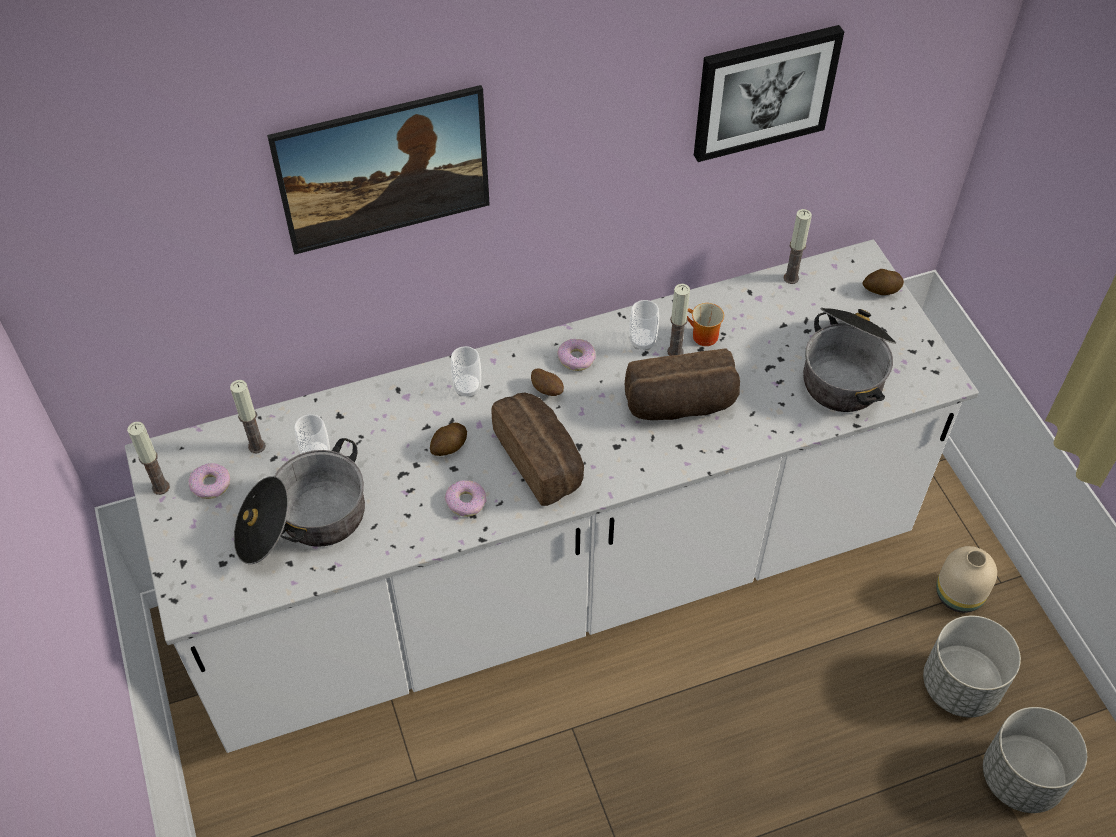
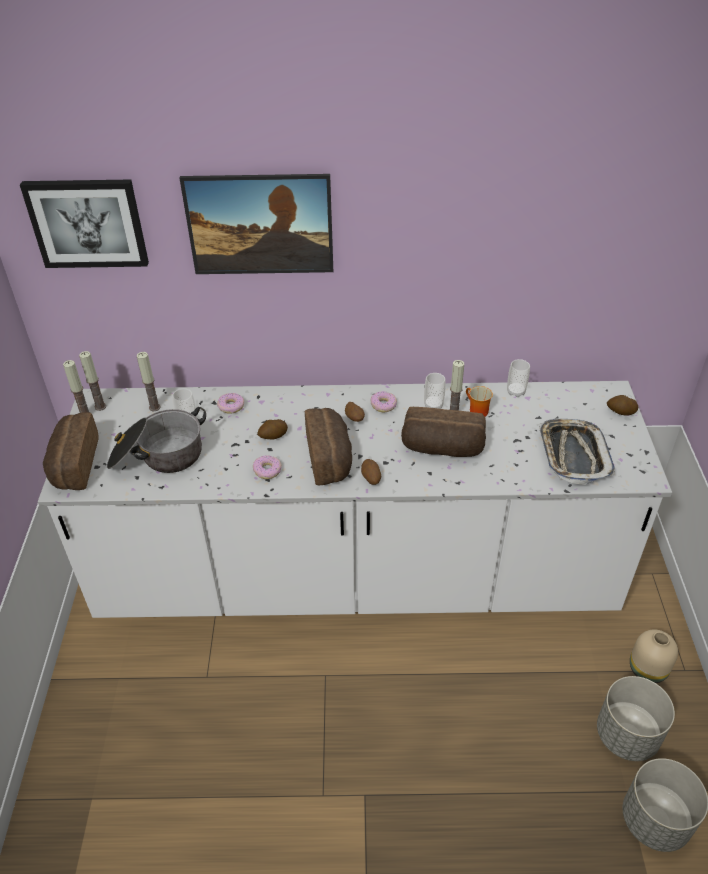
camera: 20 degrees right, 10 degrees down
donut [189,463,230,499] -> donut moved to [217,393,244,414]
cup [451,346,481,397] -> cup moved to [507,359,530,397]
picture [694,25,844,162] -> picture moved to [20,179,149,268]
candle [783,209,812,284] -> candle moved to [79,351,106,411]
cooking pot [803,308,897,412] -> tray [539,418,615,485]
none -> bread [43,412,99,490]
none -> potato [361,459,381,485]

